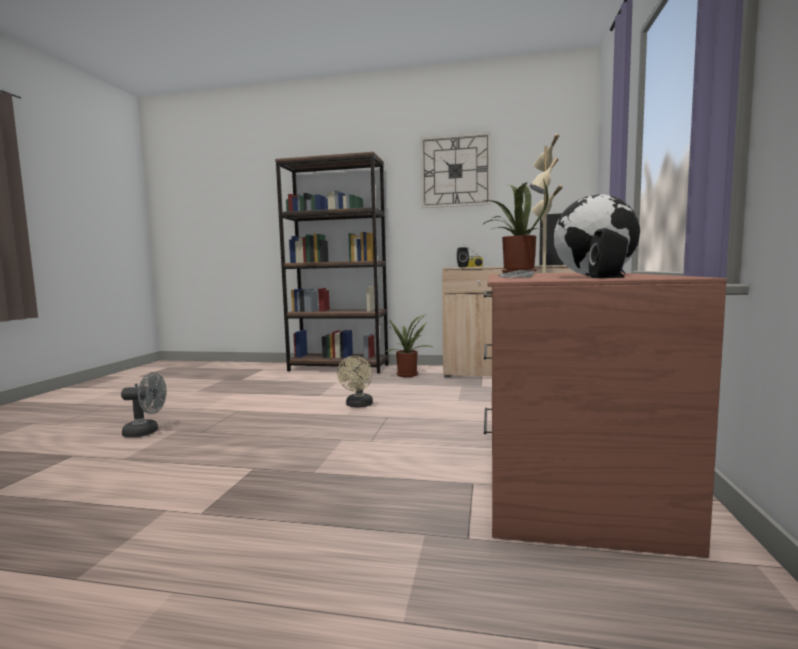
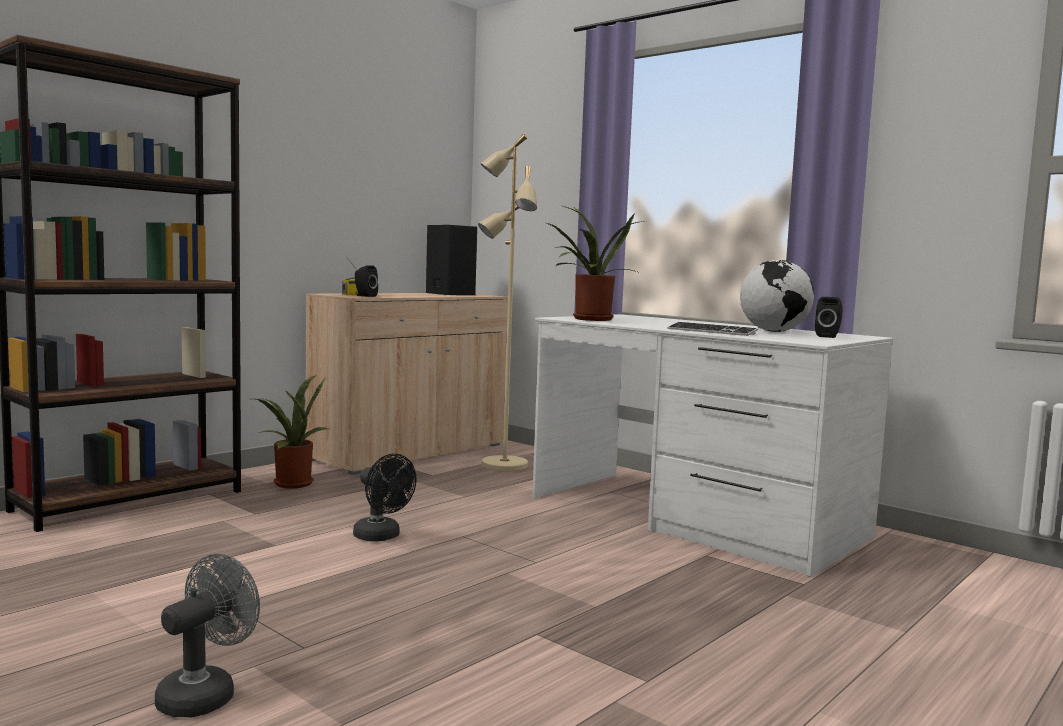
camera: 60 degrees left, 0 degrees up
beige fan [337,356,373,407] -> black fan [353,454,416,542]
wall clock [421,132,491,208] -> none
brown desk [484,273,727,558] -> white desk [532,314,893,577]

